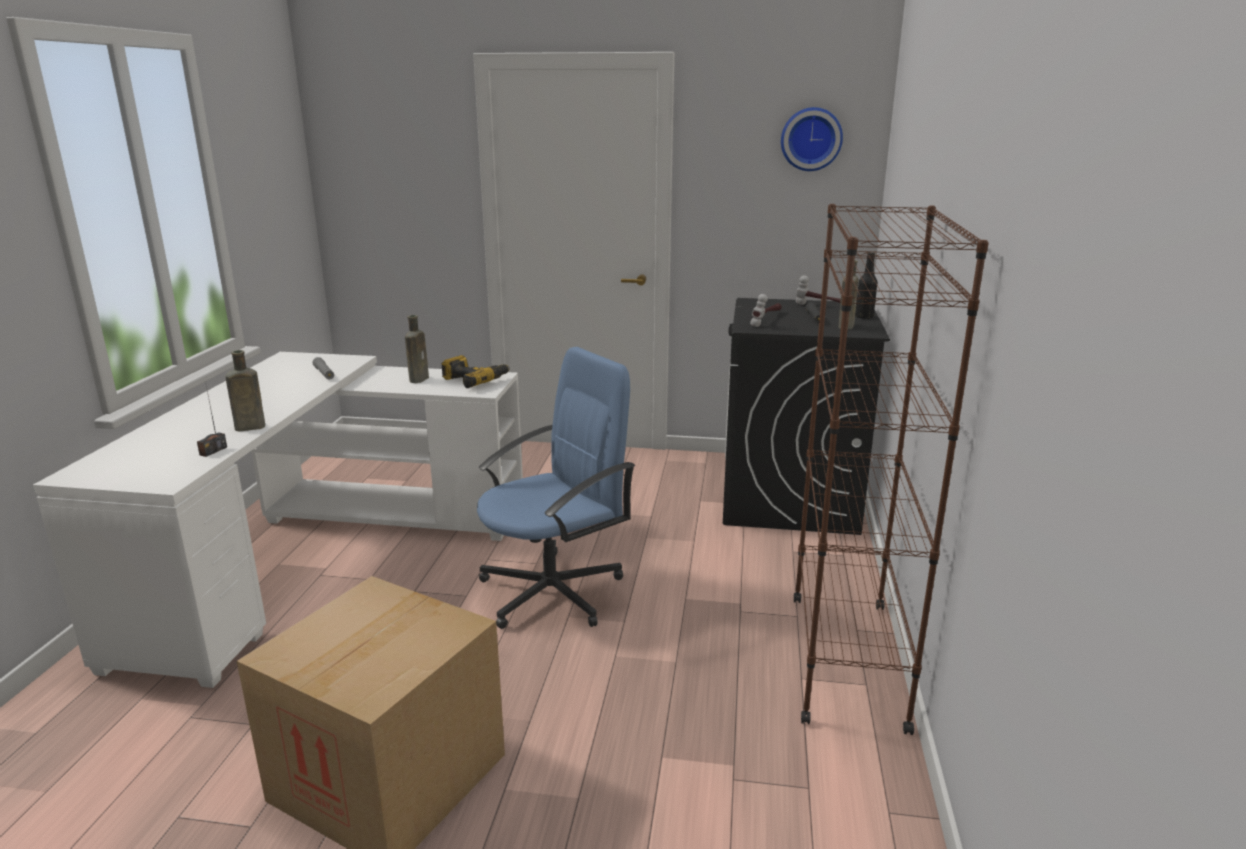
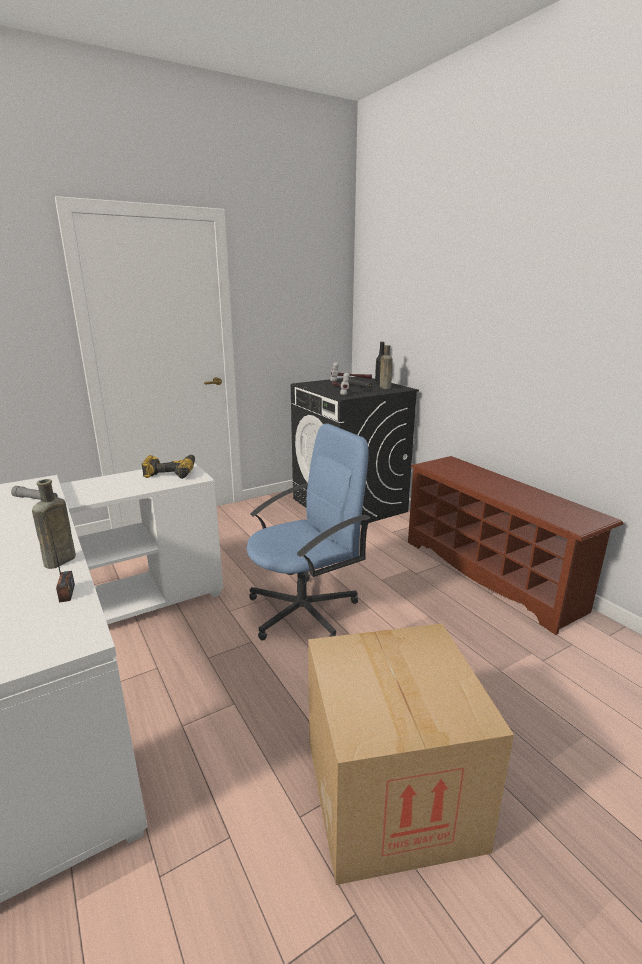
camera: 40 degrees left, 0 degrees up
brown bottle [405,315,429,383] -> none
blue office chair [477,347,635,629] -> blue office chair turned 45 degrees clockwise [246,423,370,640]
wall clock [781,107,843,171] -> none
brown bookcase [794,204,989,735] -> brown shoe rack [408,456,623,635]

